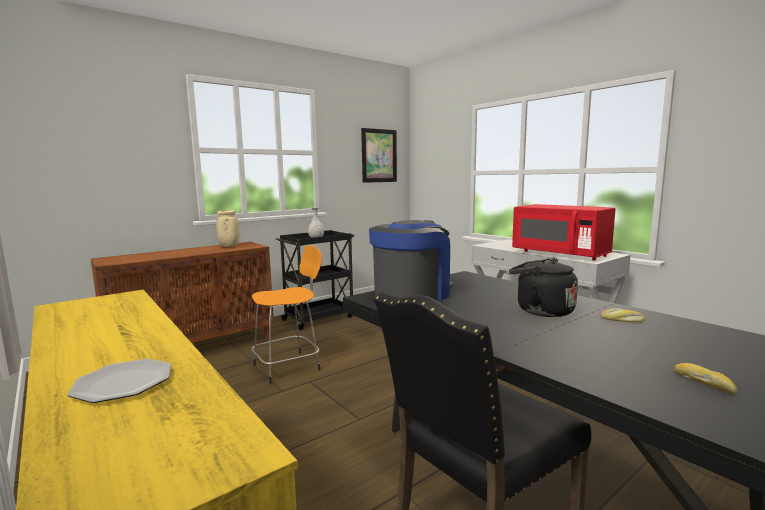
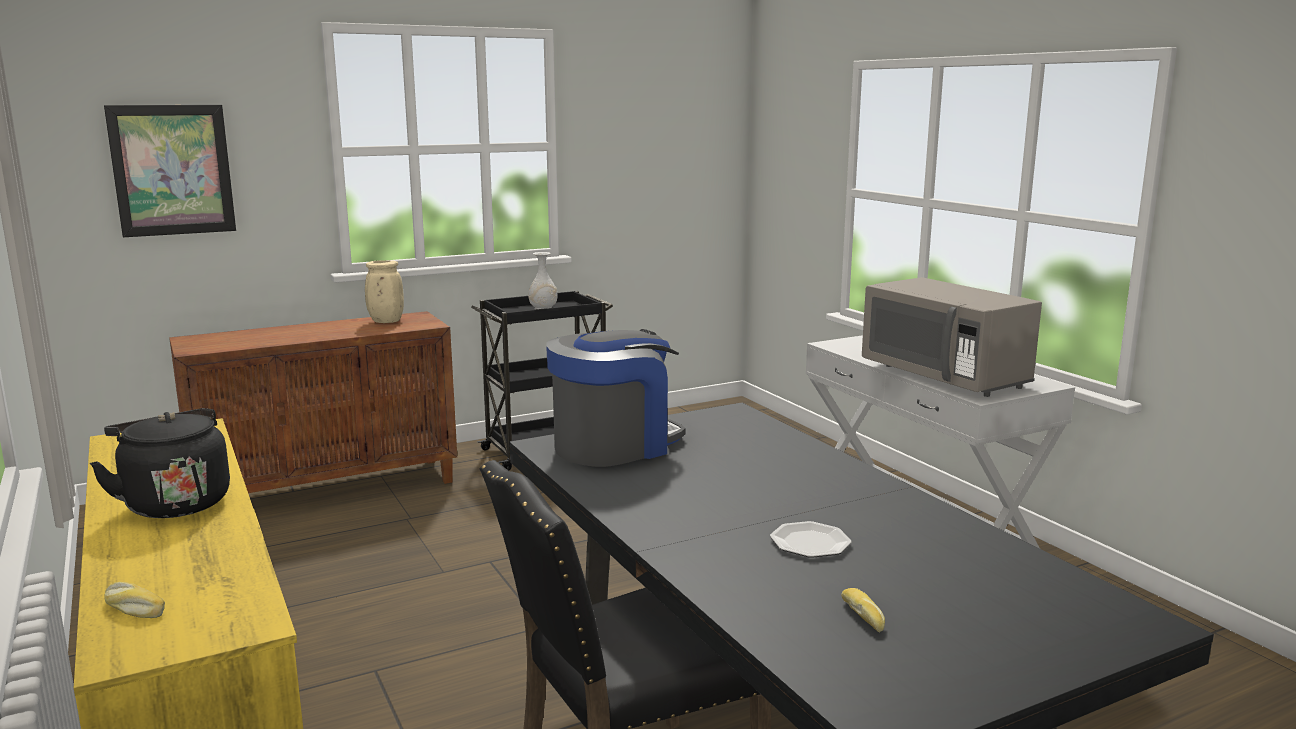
camera: 10 degrees right, 5 degrees up
plate [67,359,171,403] -> plate moved to [770,521,852,558]
orange stool [251,245,322,384] -> none
picture [361,128,397,183] -> picture moved to [104,105,236,237]
black kettle [509,259,578,317] -> black kettle moved to [90,408,230,518]
red microwave [512,204,616,261] -> grey microwave [862,277,1042,397]
bread [601,308,645,322] -> bread moved to [104,582,165,618]

